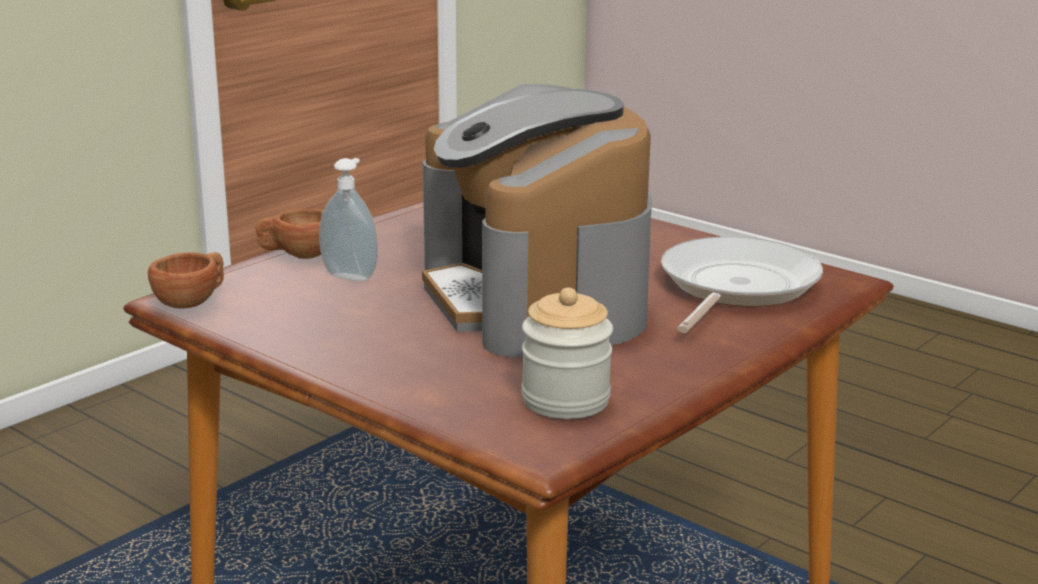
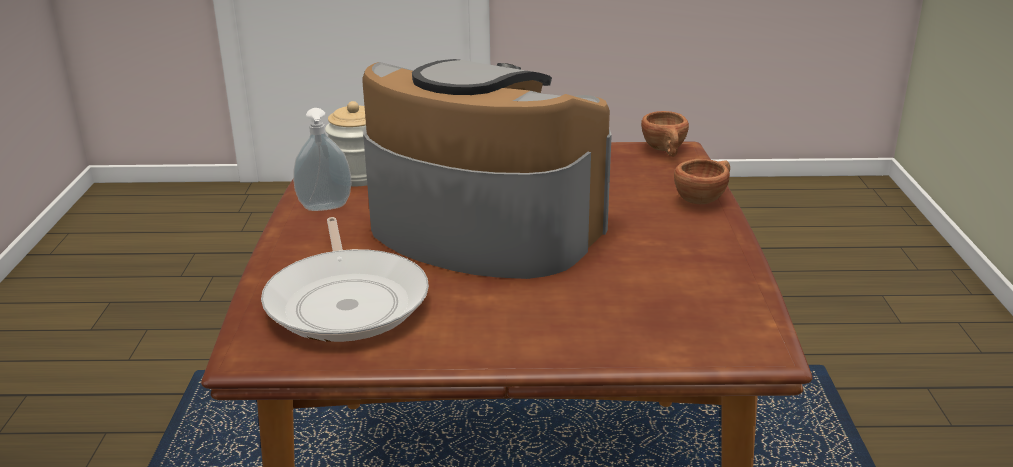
camera: 140 degrees right, 5 degrees up
soap dispenser [319,158,378,281] -> soap dispenser moved to [293,108,351,211]

